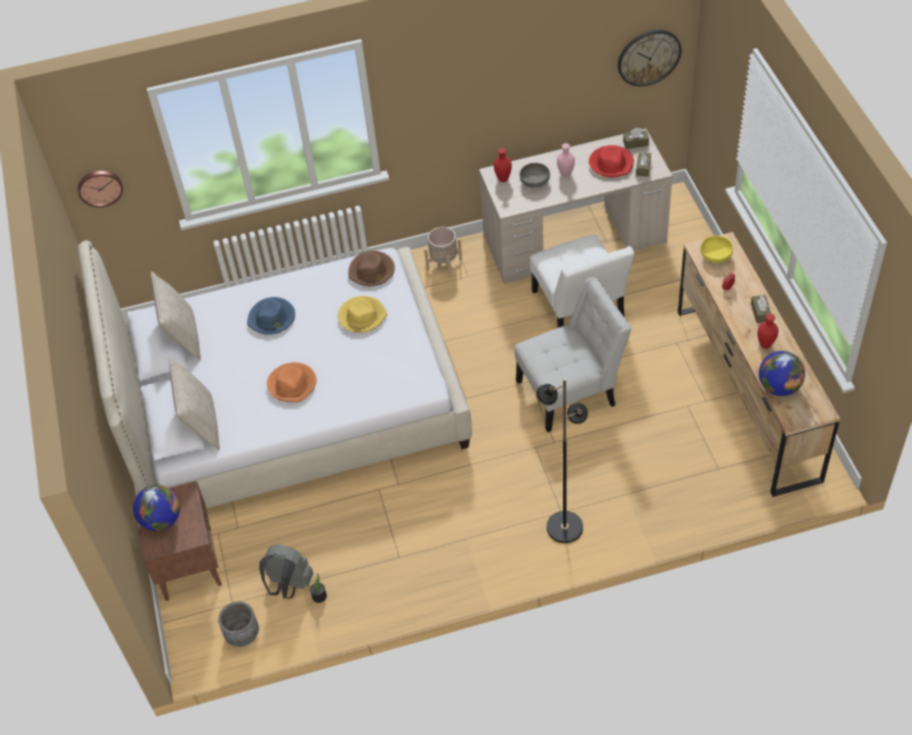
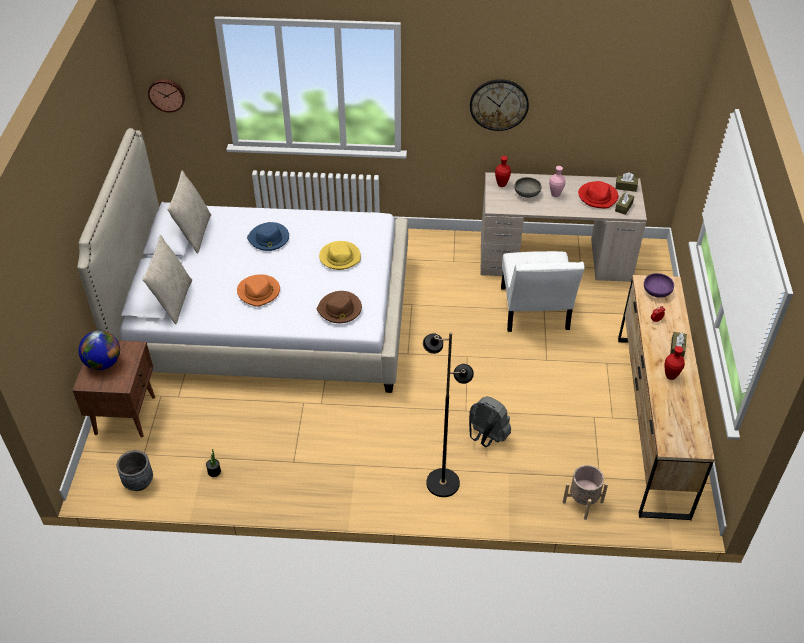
camera: 15 degrees right, 5 degrees down
grey backpack [259,545,313,598] -> grey backpack moved to [469,396,511,447]
brown hat [348,251,395,286] -> brown hat moved to [317,291,362,323]
beige planter [424,227,462,277] -> beige planter moved to [563,465,608,520]
white chair [514,277,632,432] -> none
wall clock [618,30,682,86] -> wall clock moved to [470,79,529,131]
yellow bowl [701,236,733,263] -> purple bowl [644,273,674,298]
globe [759,351,805,396] -> none

